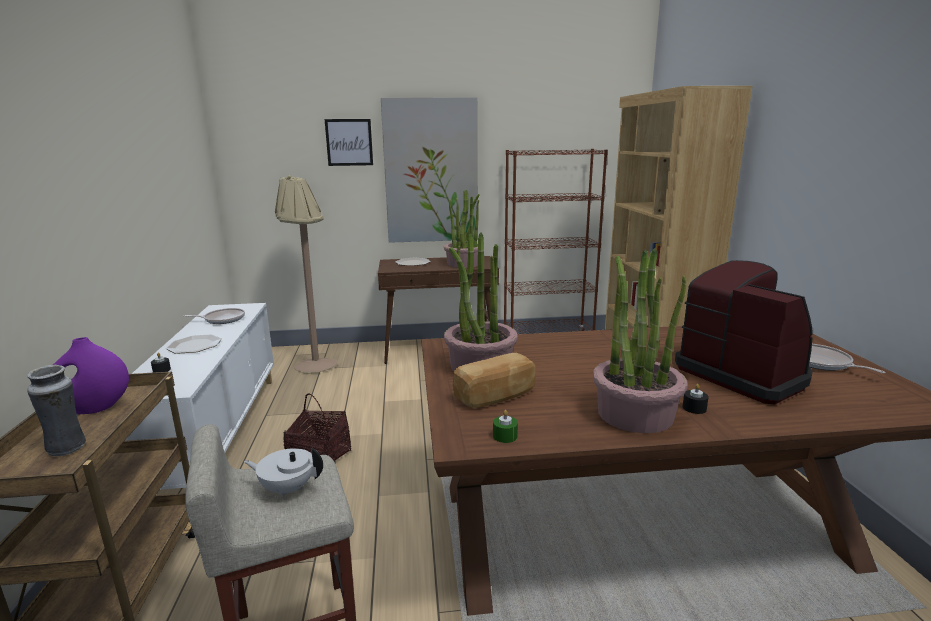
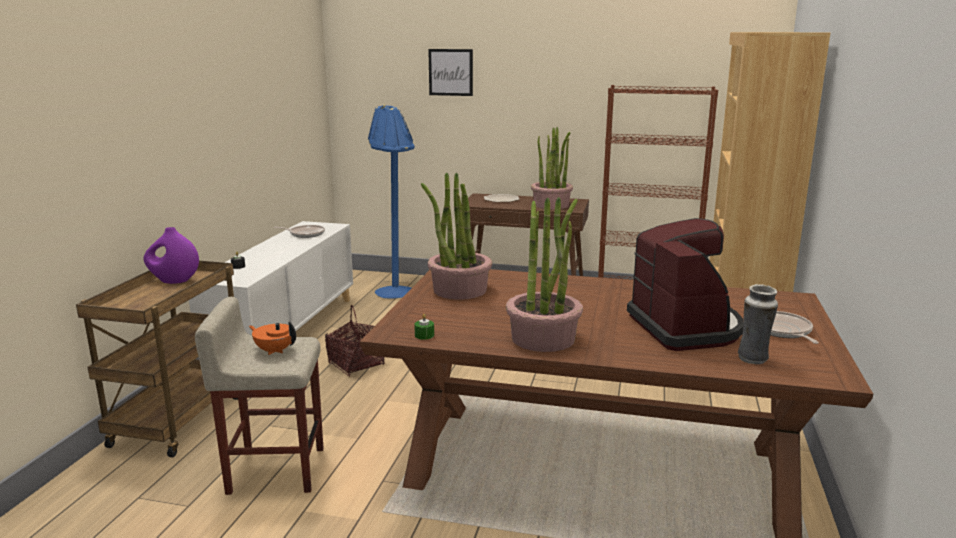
camera: 20 degrees right, 0 degrees up
vase [27,365,86,456] -> vase moved to [738,284,778,364]
plate [166,335,222,354] -> none
white teapot [244,448,323,497] -> orange teapot [249,321,296,355]
beige floor lamp [275,175,337,374] -> blue floor lamp [368,104,415,299]
picture [381,97,478,243] -> none
bread [453,353,536,408] -> none
black candle [682,384,709,414] -> none

